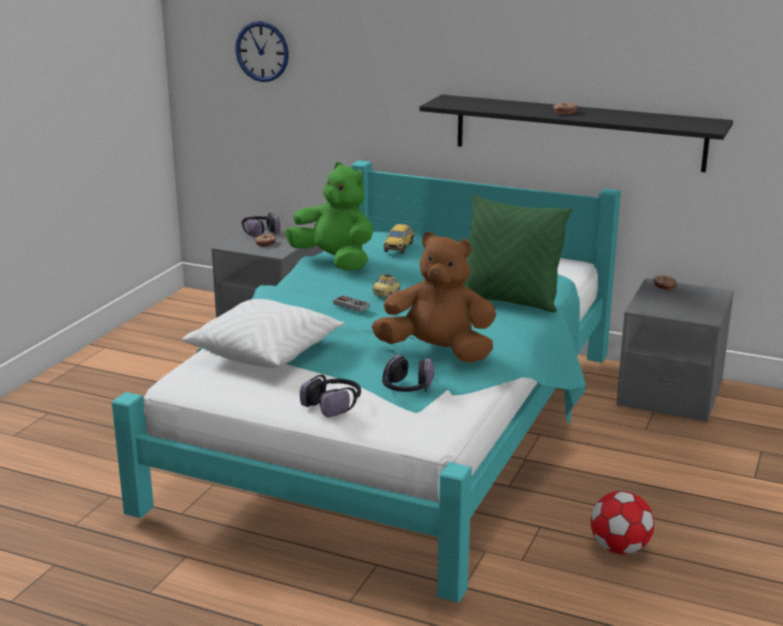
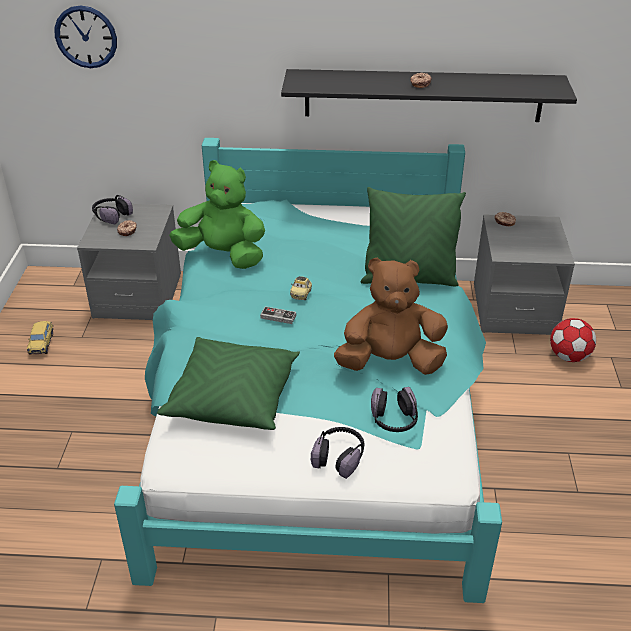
camera: 20 degrees left, 15 degrees up
white pillow [182,299,345,368] -> green pillow [157,337,300,430]
toy car [384,224,415,254] -> toy car moved to [27,321,53,355]
football [591,491,654,554] -> football moved to [550,318,596,362]

